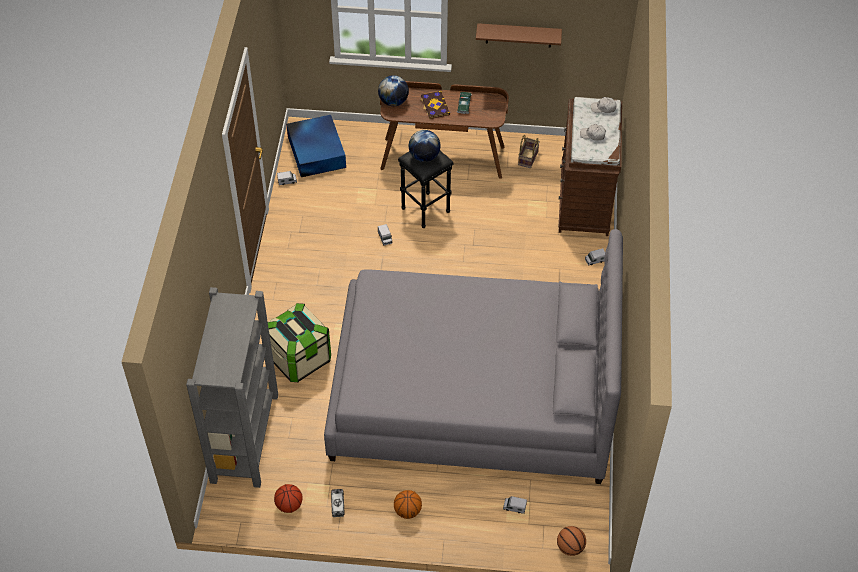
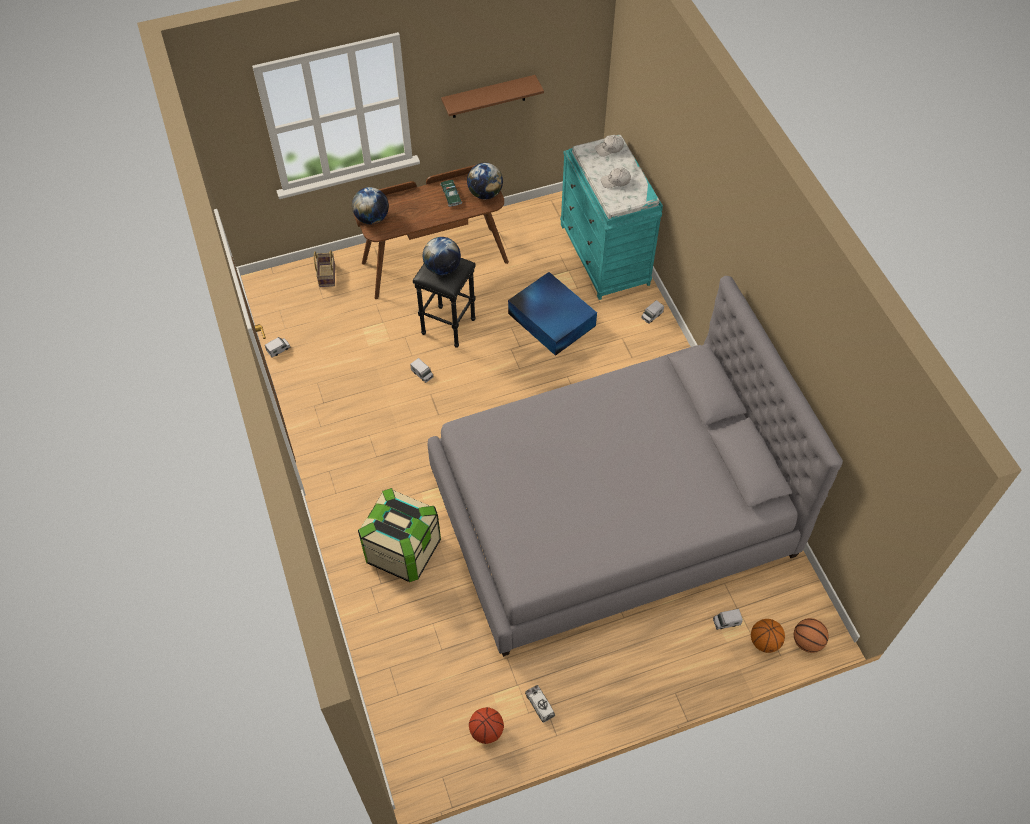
camera: 25 degrees left, 5 degrees up
grey bookcase [186,287,278,488] -> none
blue storage box [286,115,346,177] -> blue storage box moved to [508,272,597,356]
basketball [394,490,422,519] -> basketball moved to [751,619,785,653]
book [420,91,450,119] -> none
basket [518,134,540,168] -> basket moved to [314,250,335,287]
brown dresser [559,97,622,236] -> turquoise dresser [560,135,663,300]
none -> globe [467,163,503,199]

